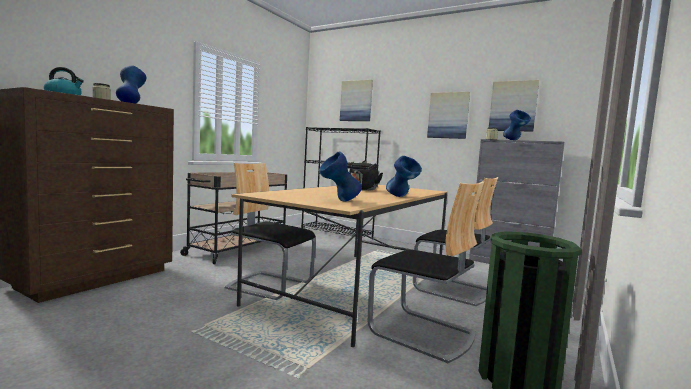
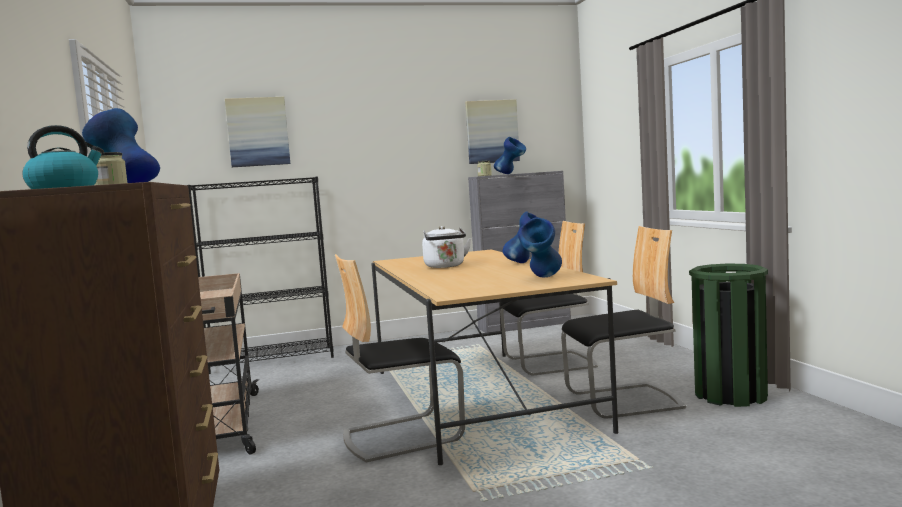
camera: 45 degrees left, 0 degrees up
black kettle [347,161,383,191] -> white kettle [422,226,472,268]
picture [427,92,470,139] -> none

